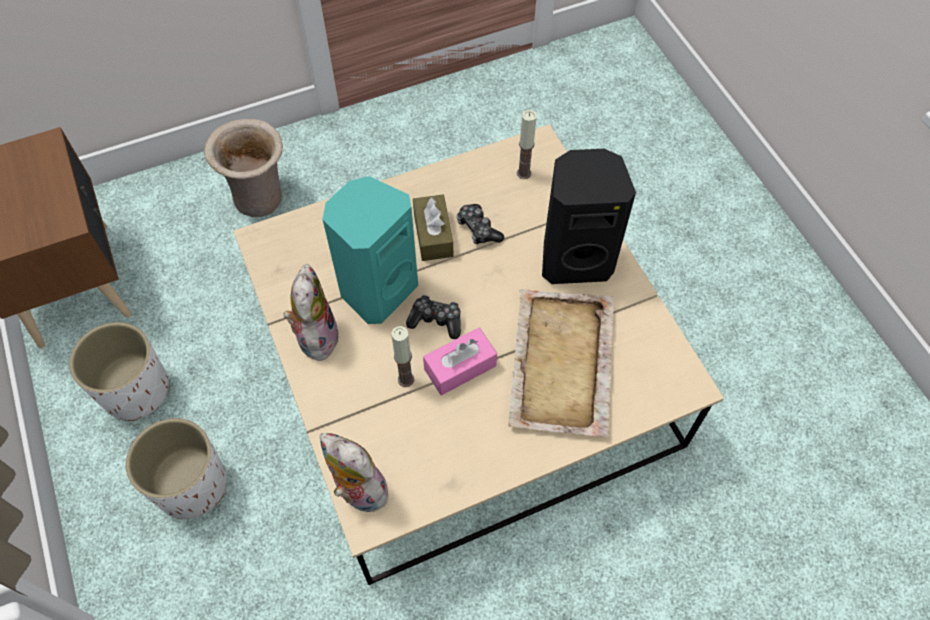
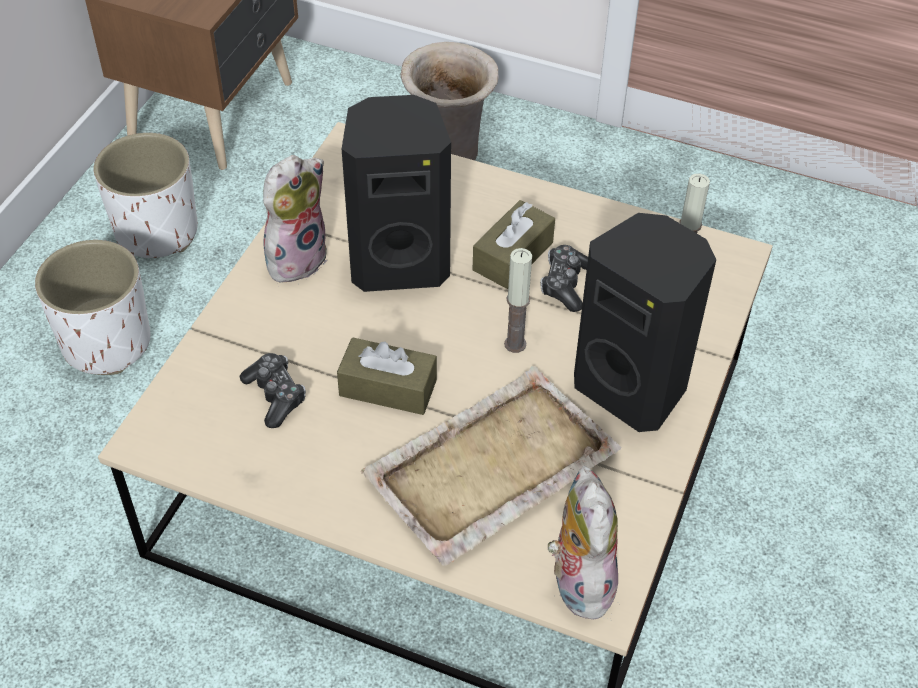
camera: 45 degrees right, 10 degrees down
plush toy [320,433,388,512] -> plush toy moved to [548,466,618,620]
turquoise speaker [323,176,418,324] -> black speaker [342,95,451,292]
candle [391,326,414,387] -> candle moved to [504,248,532,353]
game controller [406,295,461,339] -> game controller moved to [240,353,306,428]
pink tissue box [423,328,497,395] -> brown tissue box [337,337,437,415]

